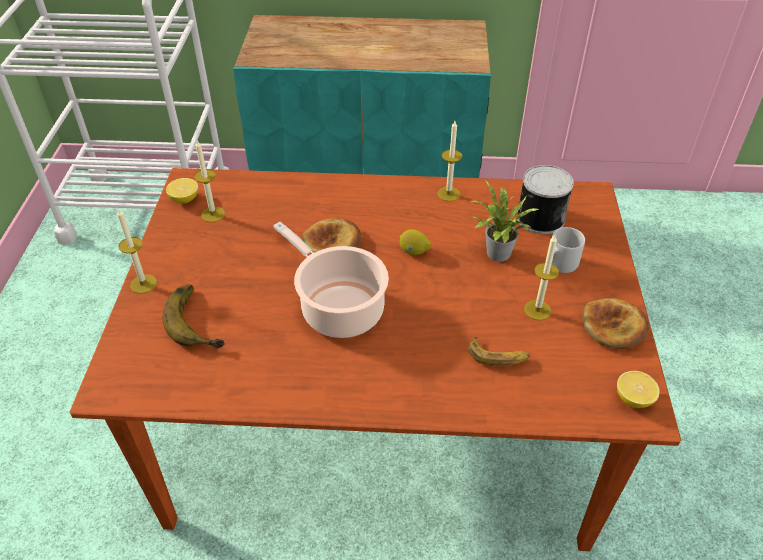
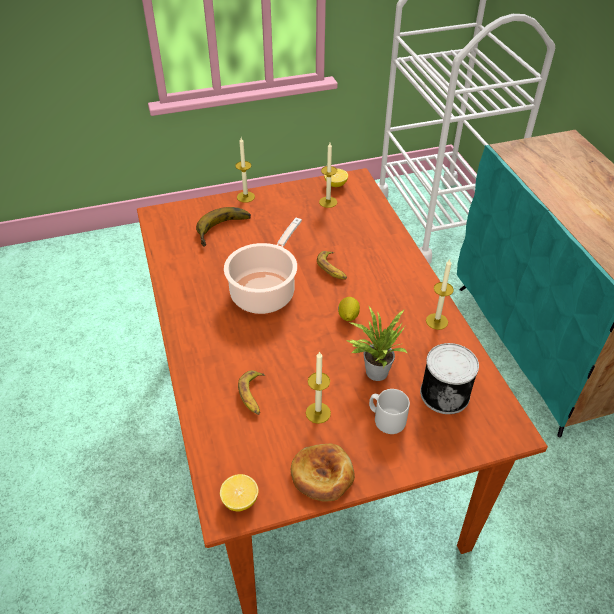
camera: 70 degrees right, 0 degrees up
bread [302,218,362,253] -> banana [317,251,347,279]

